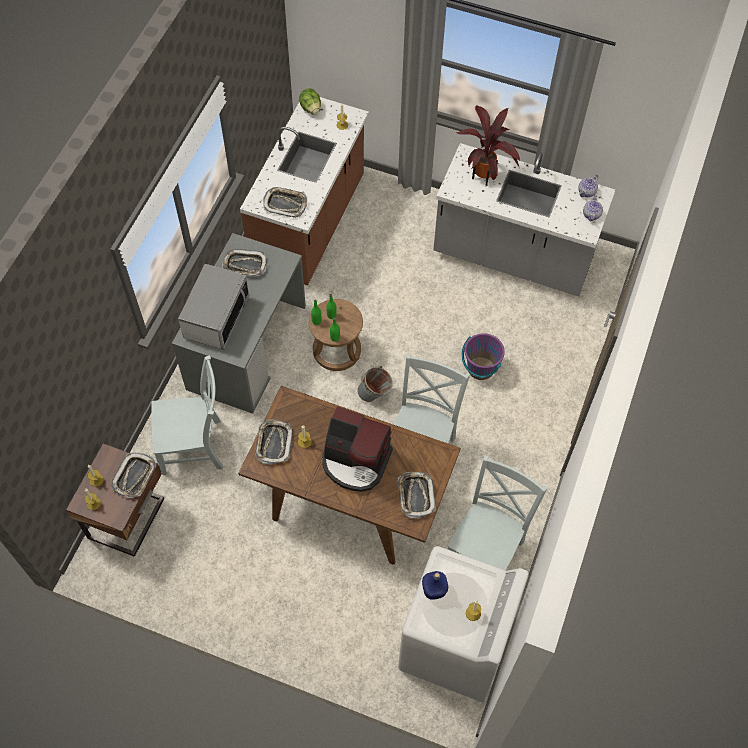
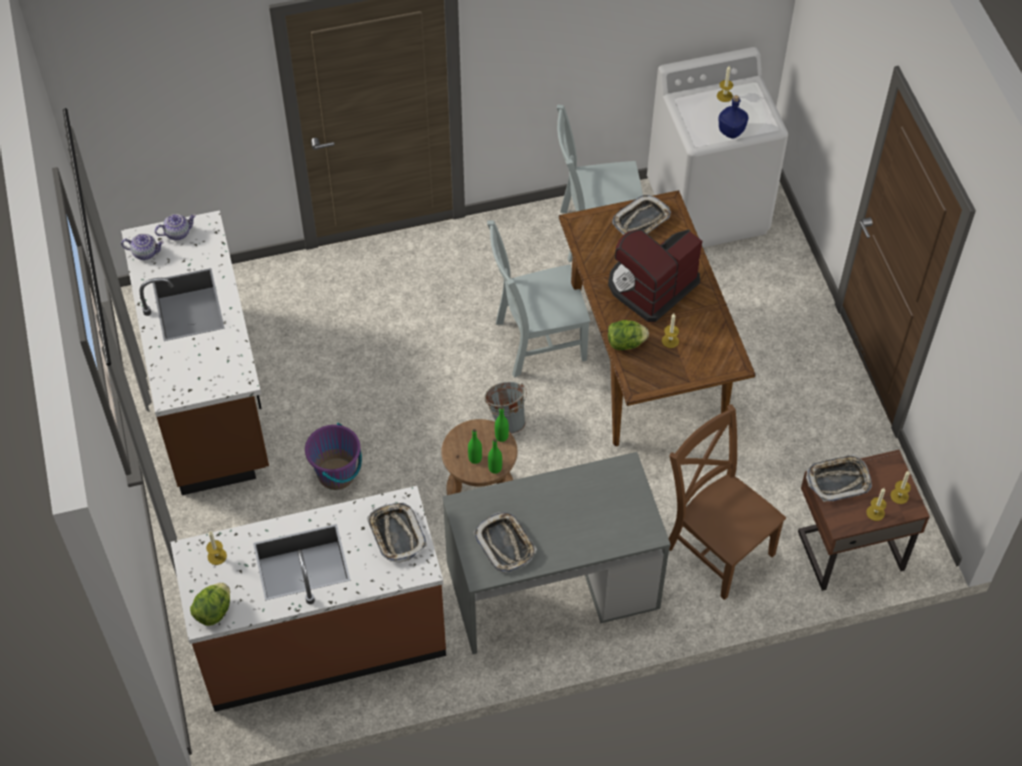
camera: 125 degrees left, 5 degrees down
grey chair [151,355,223,475] -> brown chair [669,404,786,600]
microwave [178,264,249,350] -> none
tray [255,420,293,465] -> none
coffee machine [322,406,393,492] -> coffee machine turned 120 degrees counterclockwise [608,229,702,322]
grey counter [433,143,616,296] -> brown counter [121,210,269,495]
potted plant [456,105,520,186] -> none
purple bucket [462,333,505,380] -> purple bucket moved to [305,423,362,490]
none -> lettuce [608,320,649,350]

